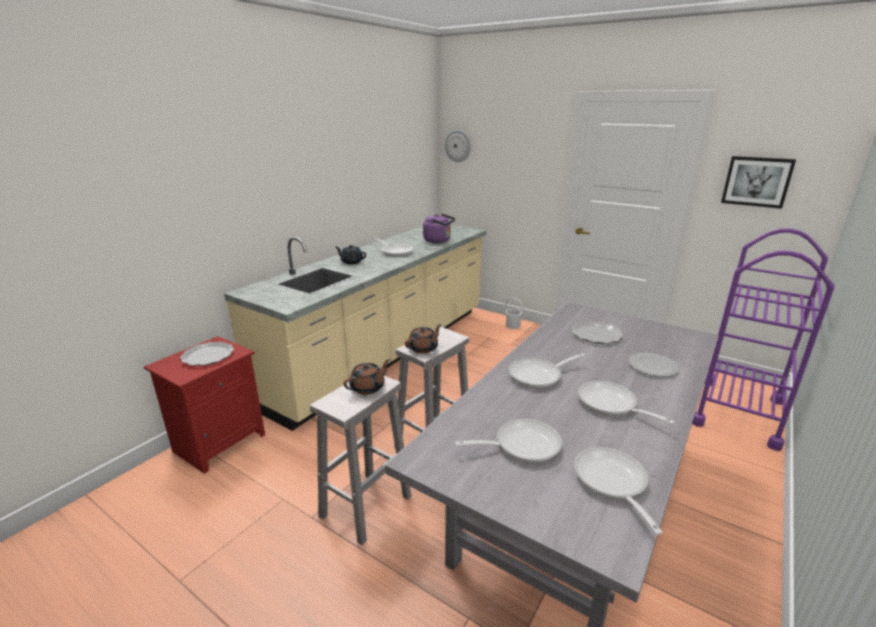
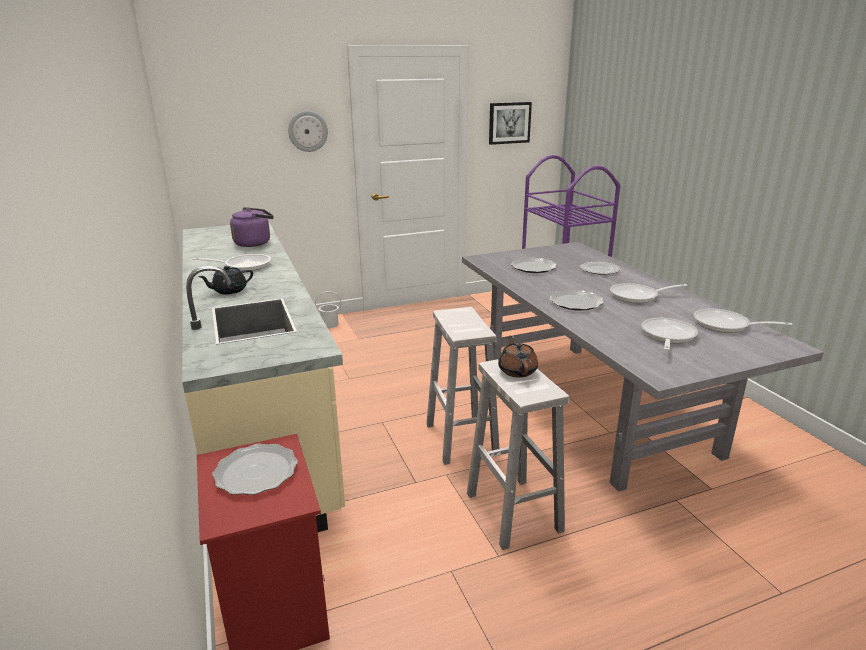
camera: 55 degrees left, 0 degrees up
brown teapot [405,324,442,353] -> none
wall clock [445,130,471,162] -> wall clock moved to [288,111,328,152]
frying pan [509,353,585,388] -> plate [550,290,604,311]

